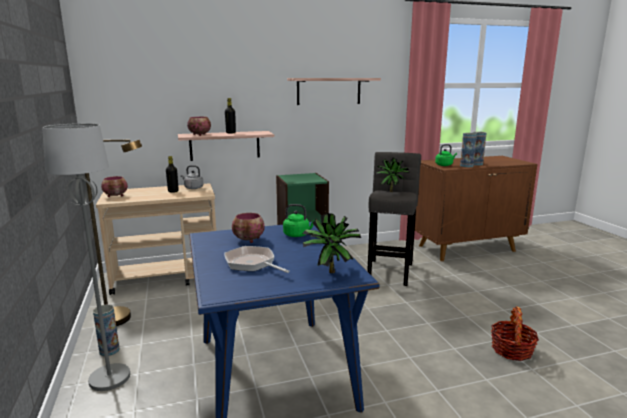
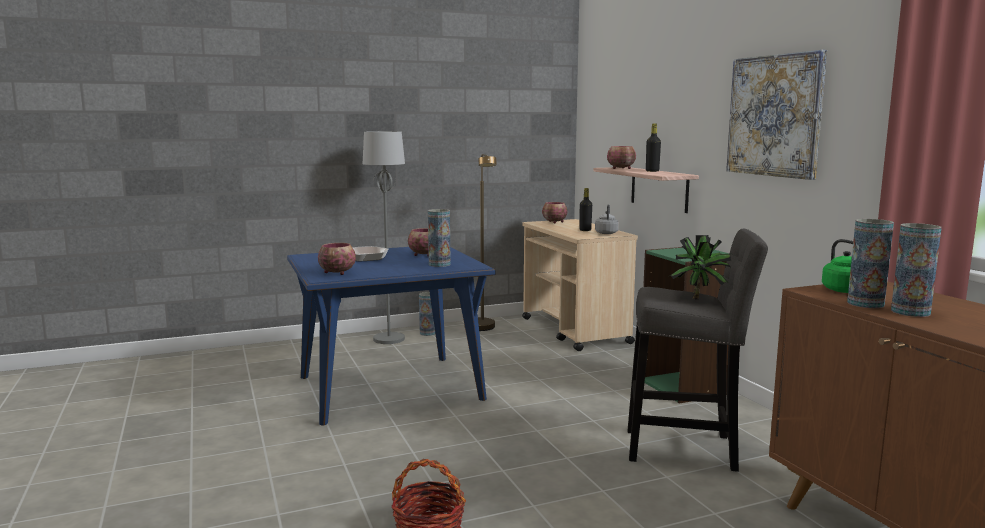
camera: 85 degrees right, 5 degrees down
green kettle [283,204,314,237] -> vase [428,209,451,267]
shelf [287,78,381,105] -> picture [726,50,827,180]
potted plant [302,213,361,273] -> bowl [318,243,356,275]

